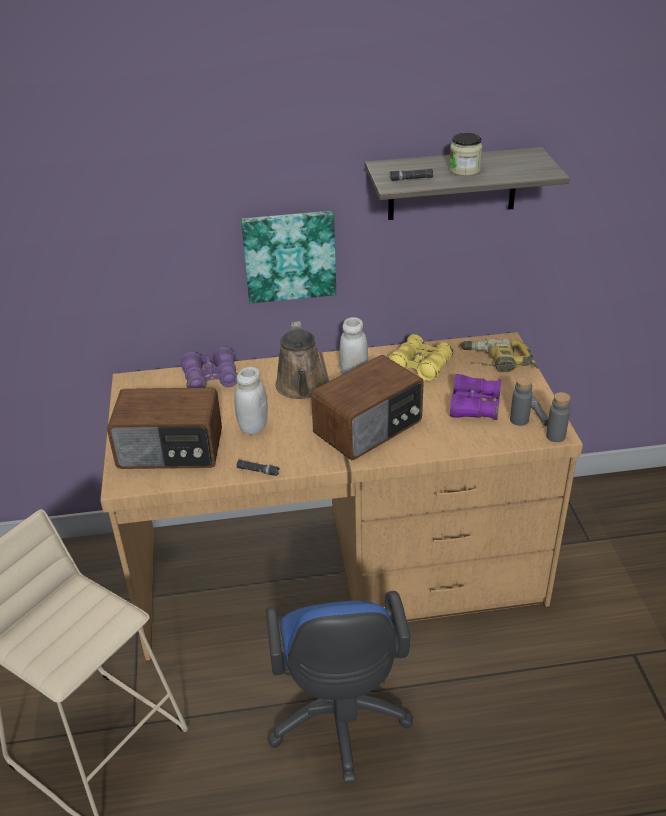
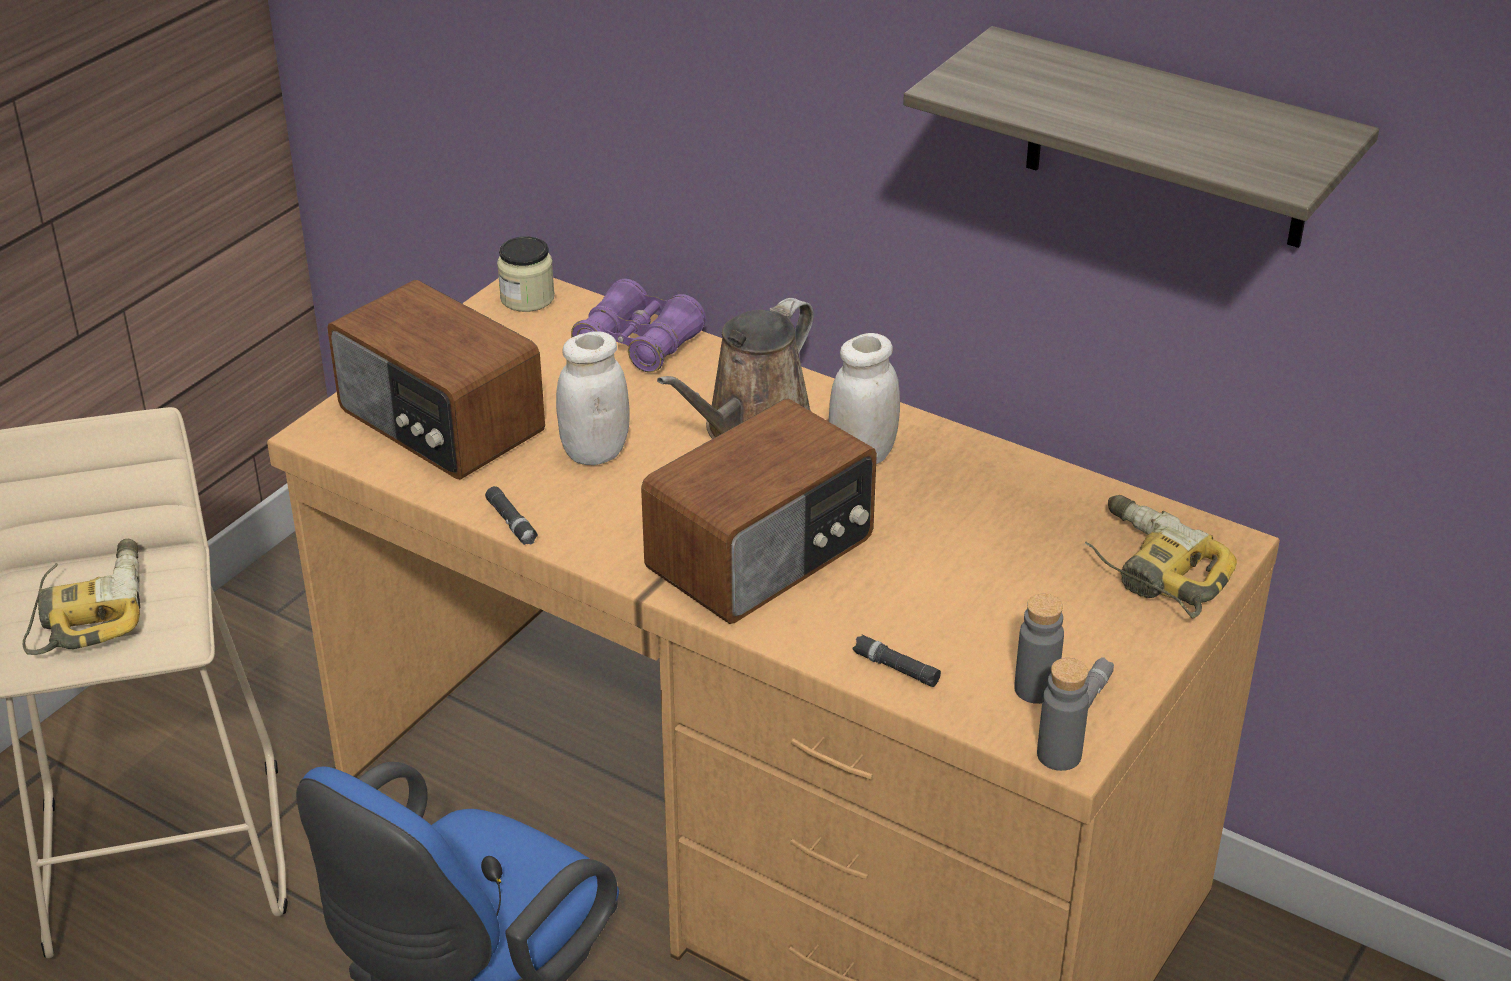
camera: 40 degrees right, 0 degrees up
picture [241,211,336,303] -> none
radio [311,355,424,460] -> radio turned 45 degrees counterclockwise [641,399,877,624]
yellow binoculars [388,334,453,381] -> none
black flashlight [390,169,433,181] -> black flashlight moved to [853,635,941,687]
jar [449,133,483,176] -> jar moved to [497,236,555,312]
purple binoculars [450,374,501,420] -> none
none -> power drill [22,539,140,655]

